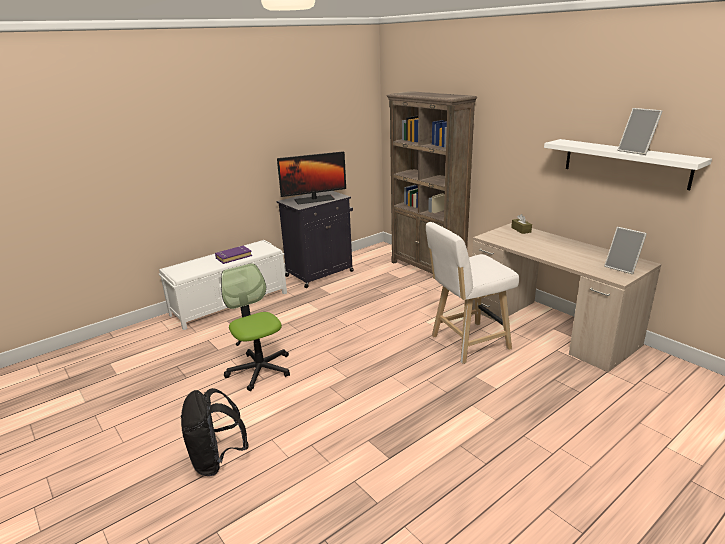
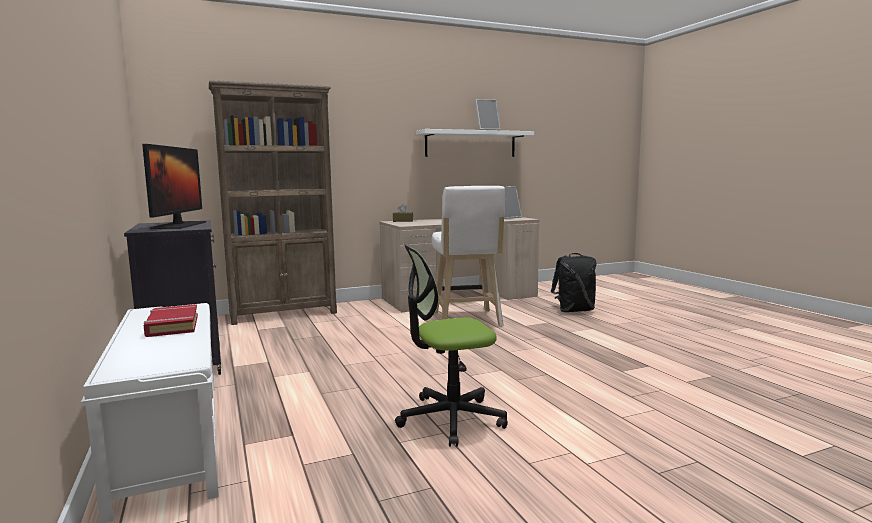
camera: 75 degrees left, 15 degrees down
black backpack [181,388,249,476] -> black backpack moved to [551,253,596,312]
purple book [215,246,252,264] -> red book [144,304,198,337]

